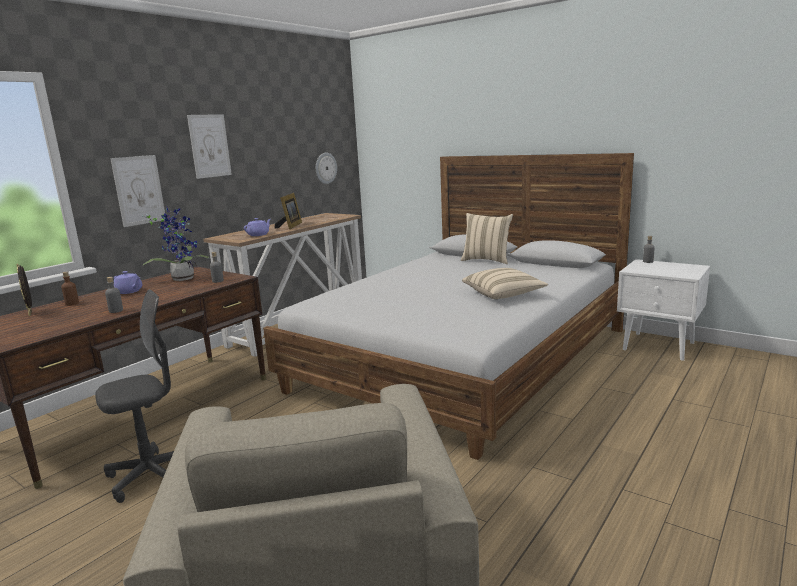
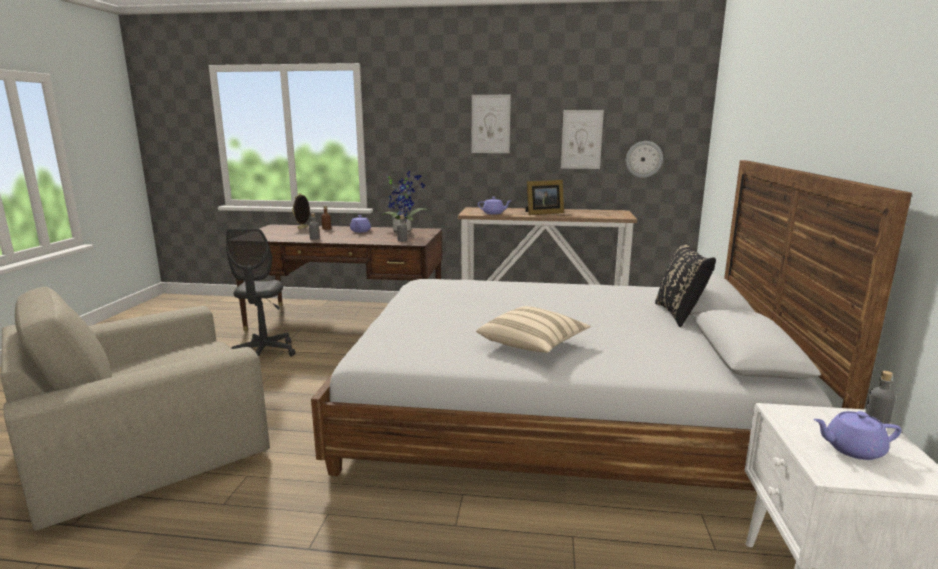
camera: 60 degrees right, 0 degrees up
grey office chair [95,289,174,503] -> grey office chair turned 60 degrees clockwise [226,228,296,357]
picture [110,155,165,227] -> picture moved to [561,110,604,169]
beige pillow [461,213,513,264] -> black pillow [655,242,716,327]
none -> purple teapot [813,411,902,460]

